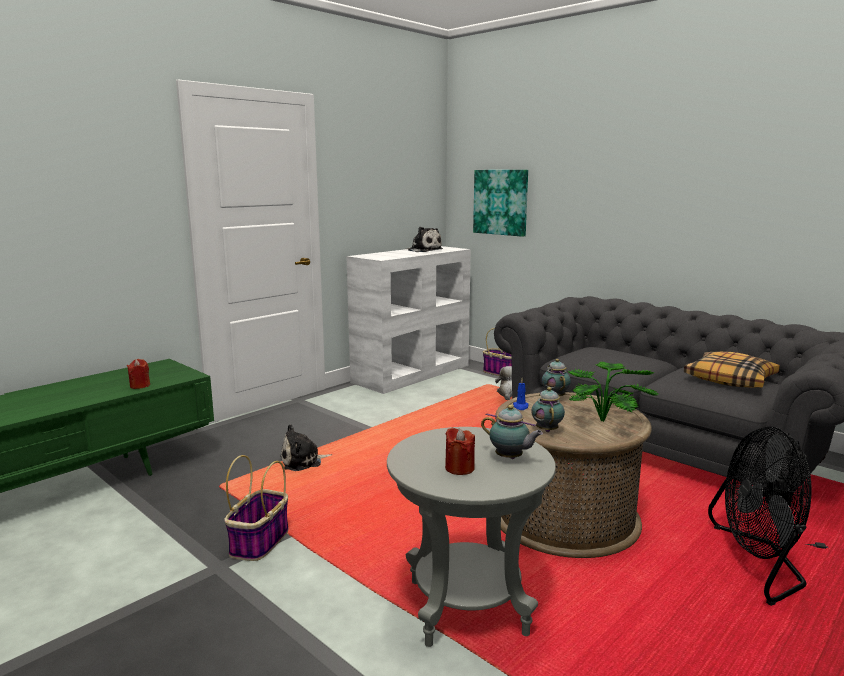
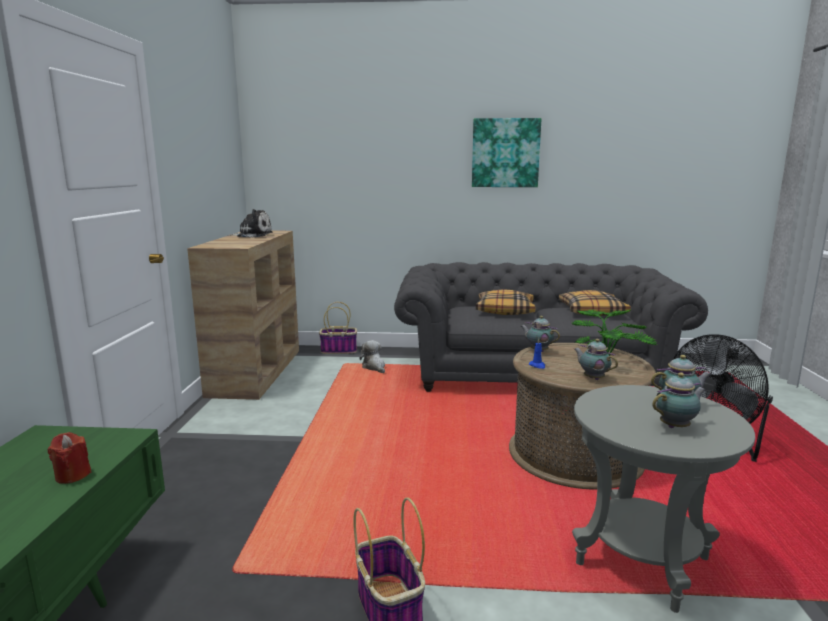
camera: 40 degrees left, 0 degrees up
plush toy [280,424,332,471] -> none
white bookcase [346,246,471,394] -> brown bookcase [187,231,299,400]
red candle [445,427,475,475] -> teapot [652,372,706,428]
picture [473,170,528,237] -> picture moved to [472,118,541,187]
none -> pillow [476,290,535,315]

